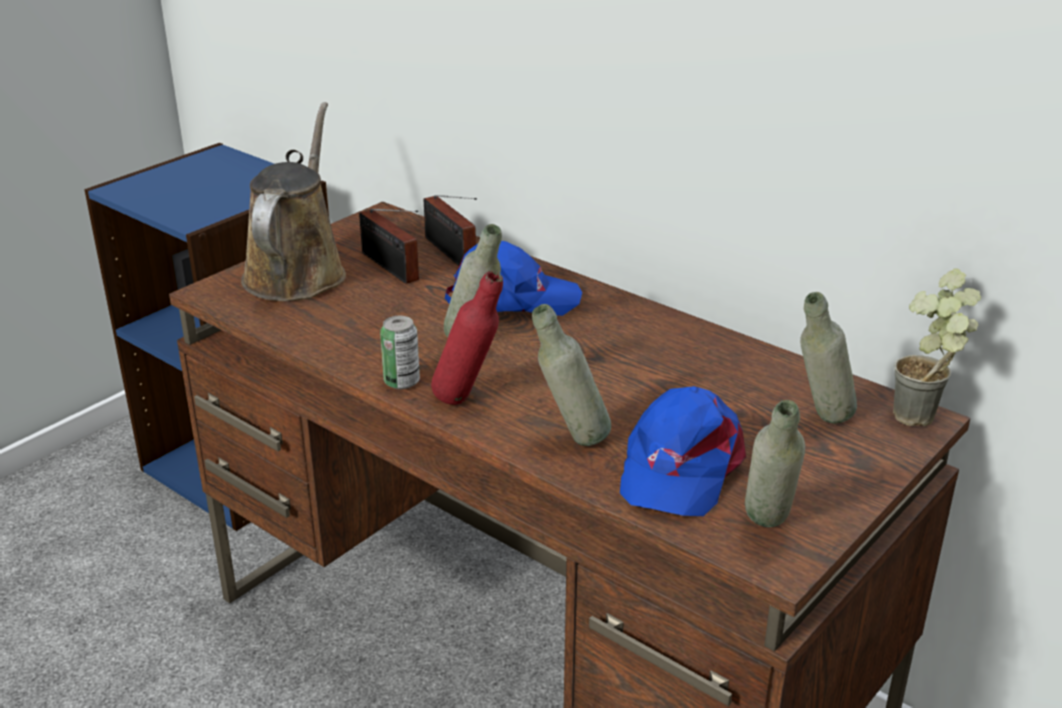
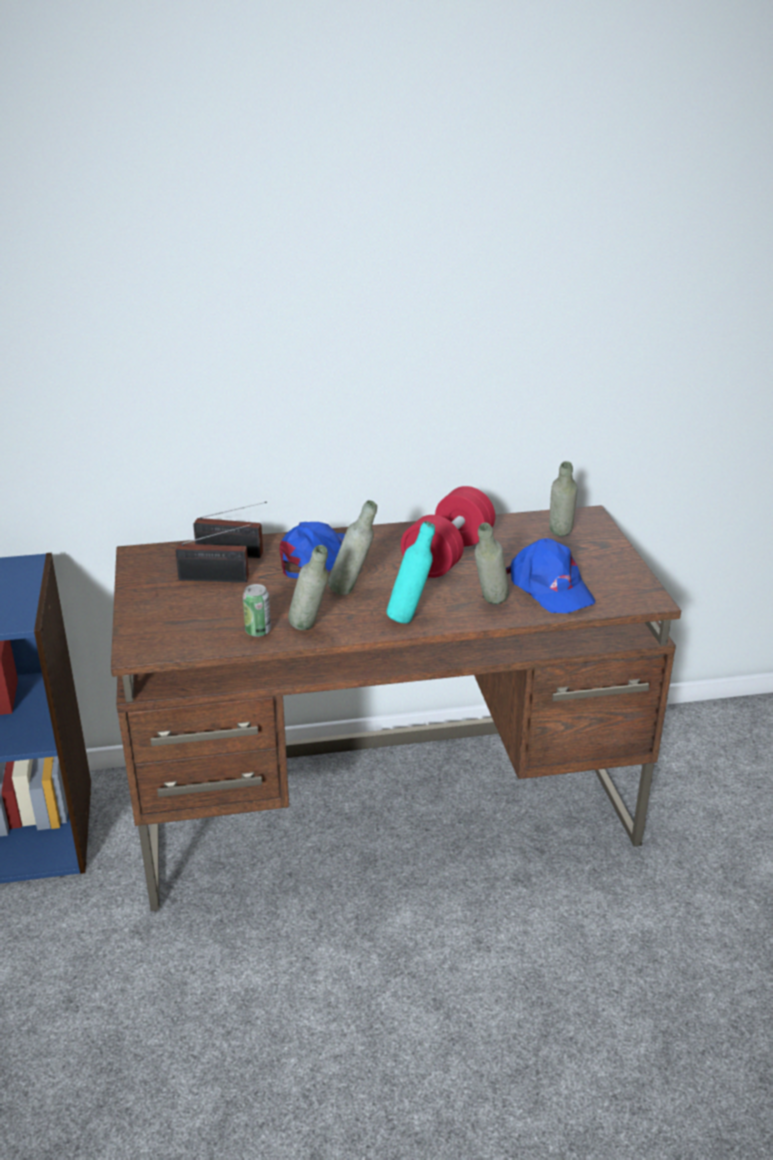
camera: 50 degrees left, 0 degrees up
brown watering can [241,102,346,301] -> none
can [380,316,420,389] -> can moved to [243,584,271,637]
red bottle [431,271,503,405] -> turquoise bottle [386,521,435,623]
grey bottle [745,400,805,527] -> grey bottle moved to [288,545,329,630]
potted plant [893,268,981,426] -> none
none -> red dumbbell [401,486,495,578]

